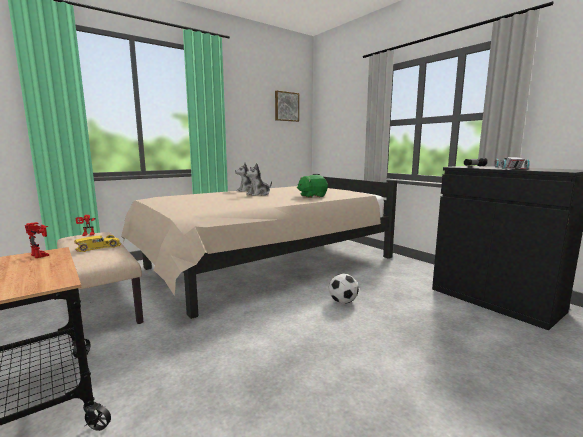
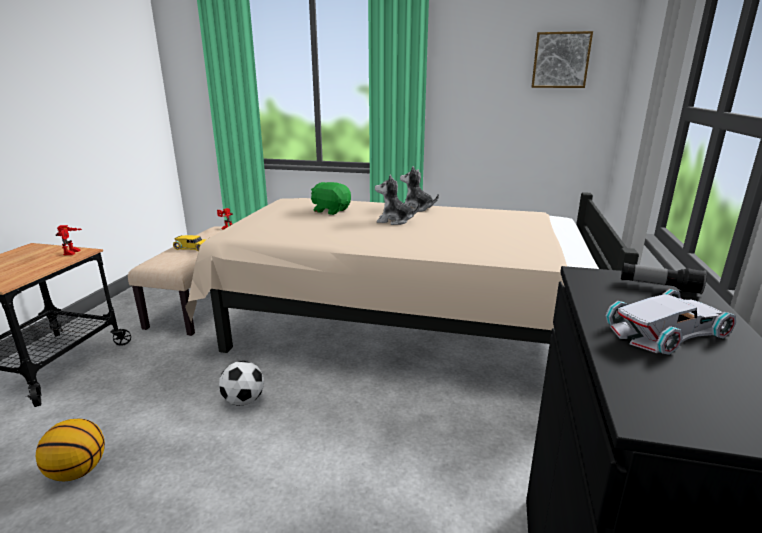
camera: 50 degrees right, 10 degrees up
green plush toy [297,175,328,198] -> green plush toy moved to [311,182,351,215]
football [329,274,359,304] -> football moved to [219,361,264,406]
none -> basketball [36,419,105,481]

